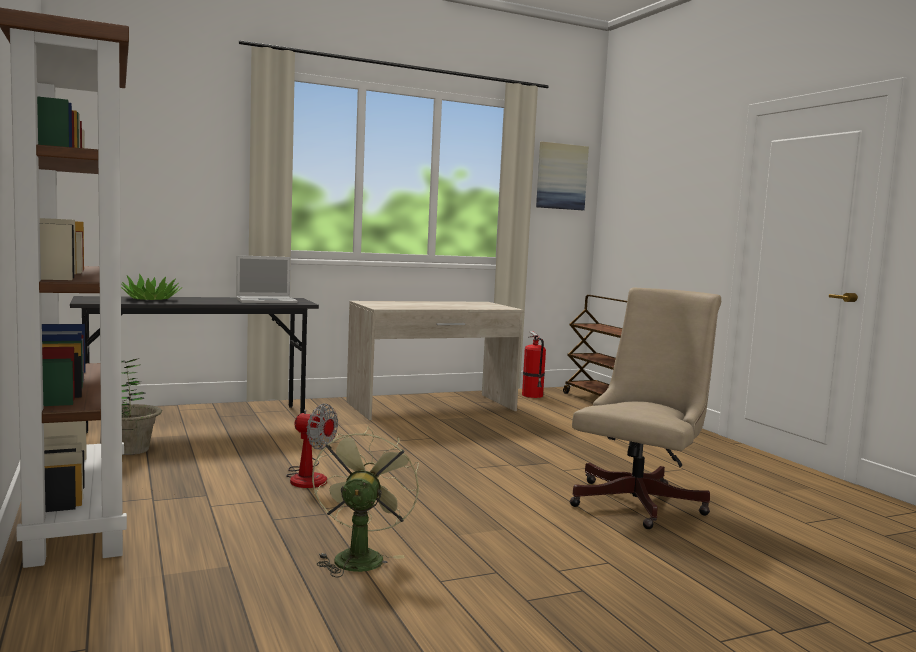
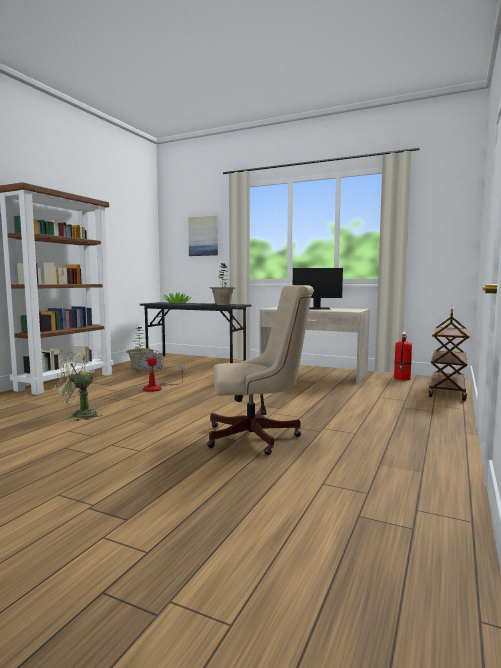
camera: 50 degrees right, 0 degrees up
laptop [236,255,298,303] -> potted plant [210,263,236,305]
green fan [312,426,419,577] -> green fan turned 150 degrees counterclockwise [54,352,100,421]
picture [536,142,589,210] -> picture moved to [188,216,218,256]
none -> monitor [293,268,343,310]

